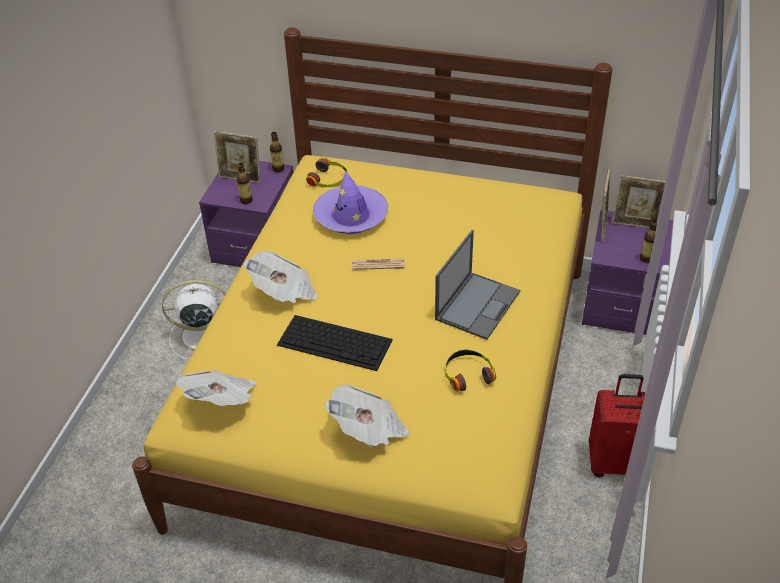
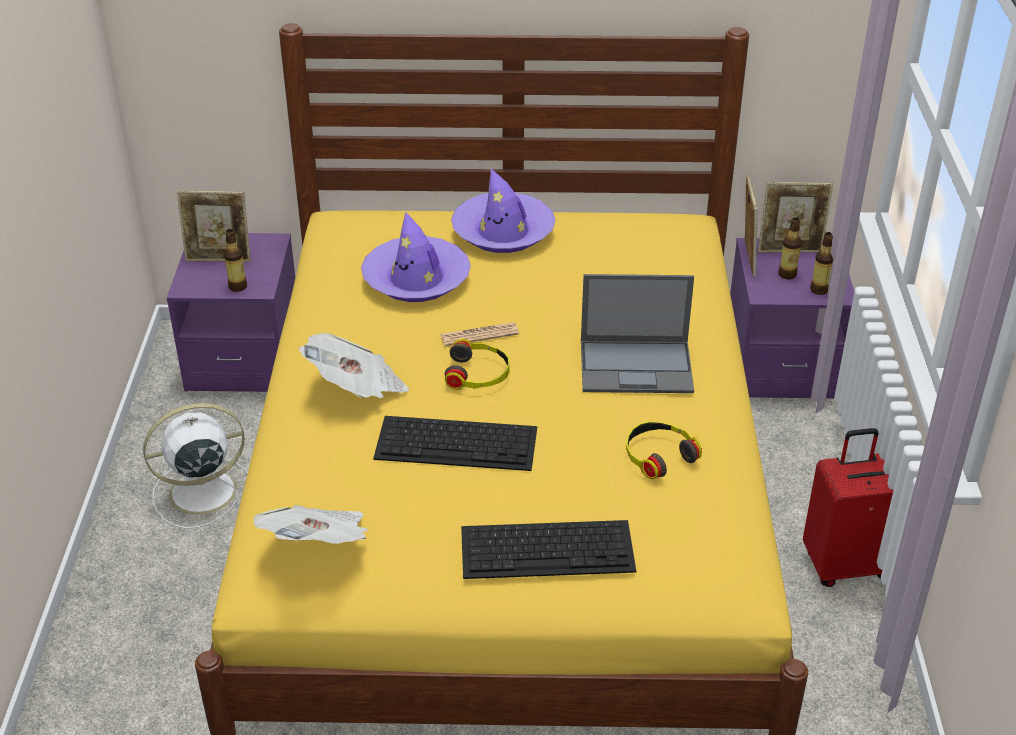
camera: 15 degrees left, 5 degrees down
bottle [270,132,284,172] -> bottle moved to [778,217,802,280]
headphones [306,157,348,188] -> headphones moved to [445,339,510,390]
newspaper [325,384,409,447] -> keyboard [461,520,636,579]
laptop [435,230,520,340] -> laptop turned 75 degrees clockwise [581,274,694,393]
none -> purple hat [451,169,556,253]

